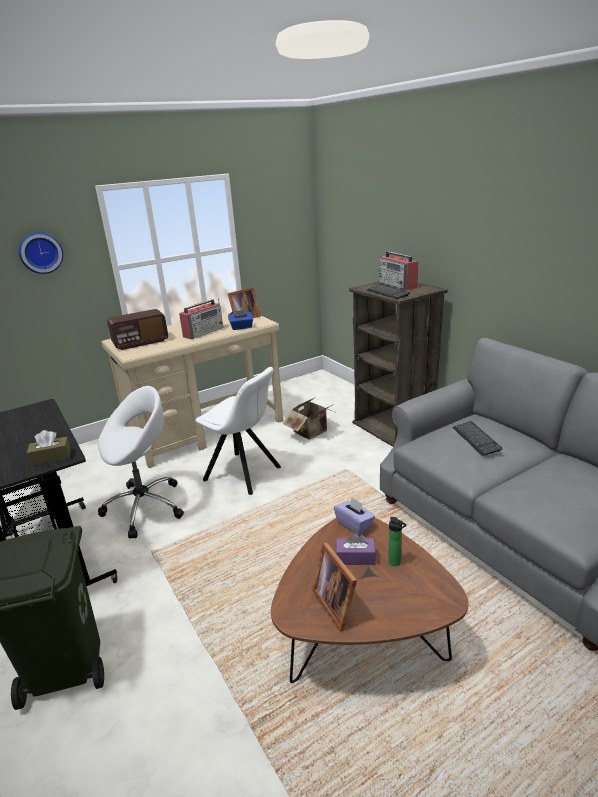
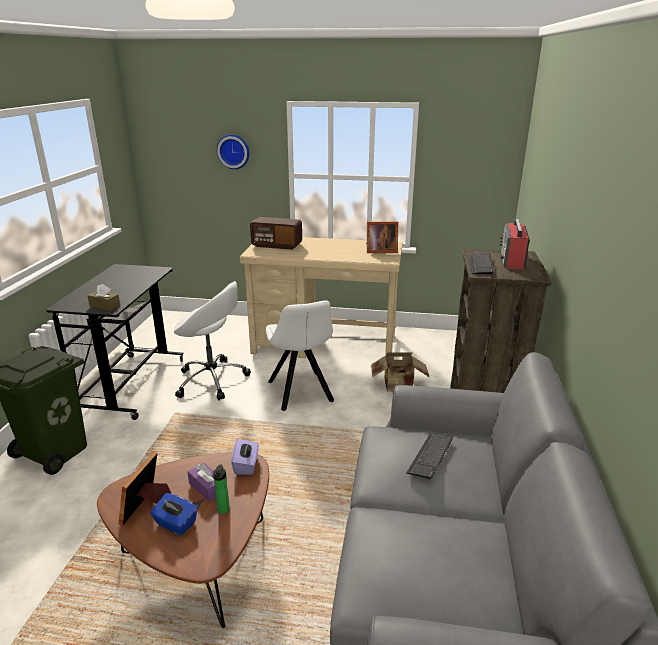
camera: 40 degrees right, 0 degrees up
radio [179,298,223,339] -> none
blue tissue box [228,310,253,330] -> blue tissue box moved to [150,493,197,535]

